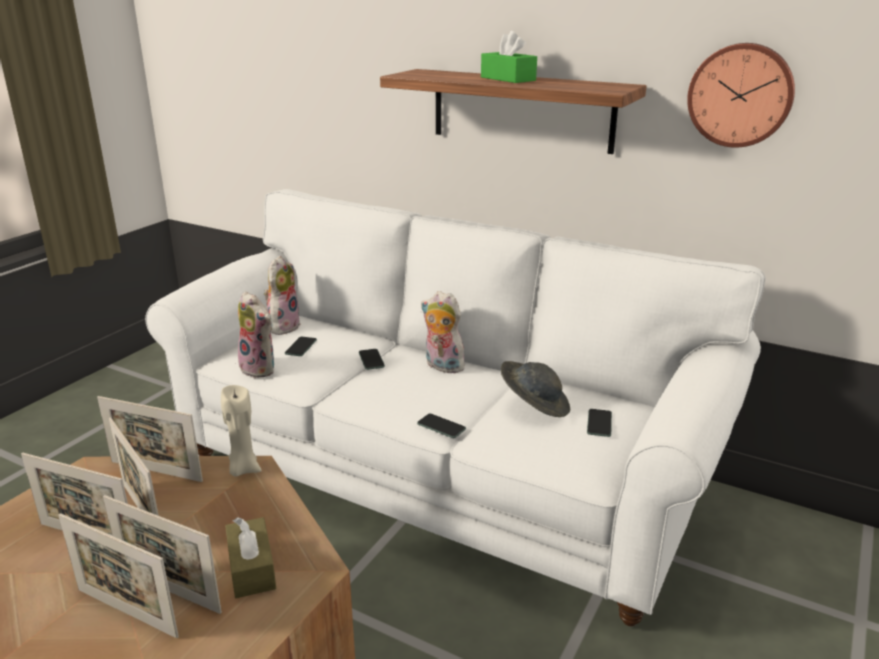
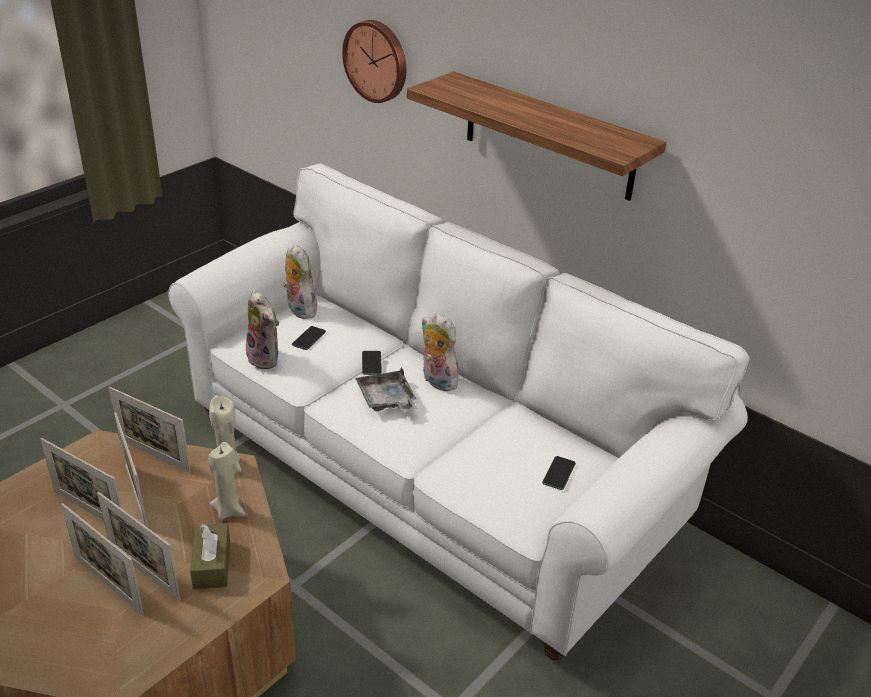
camera: 10 degrees right, 10 degrees up
plush toy [264,256,301,335] -> plush toy turned 60 degrees counterclockwise [283,244,320,319]
phone [417,414,466,438] -> none
green tissue box [481,31,537,83] -> none
grey hat [501,361,571,417] -> none
wall clock [687,43,795,148] -> wall clock moved to [342,20,406,103]
none -> beige candle [208,442,246,520]
none -> grey tray [355,367,417,412]

